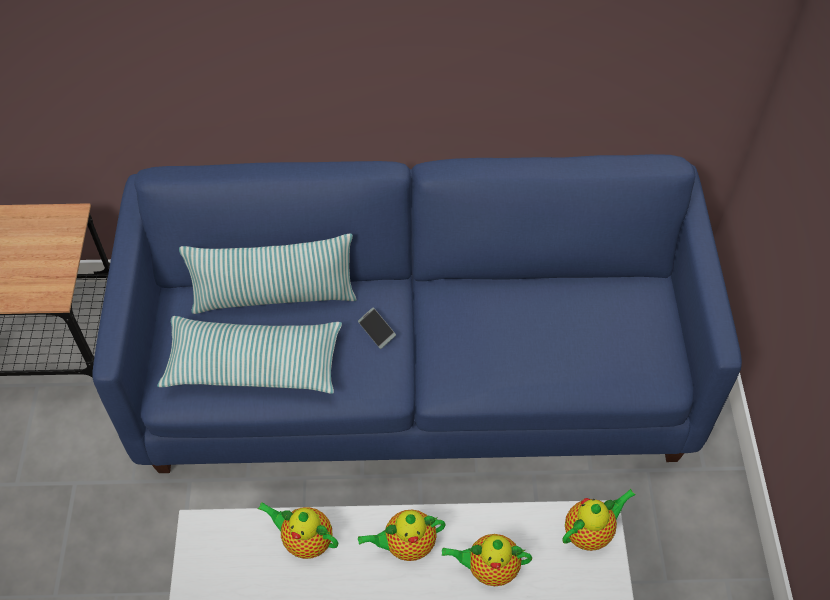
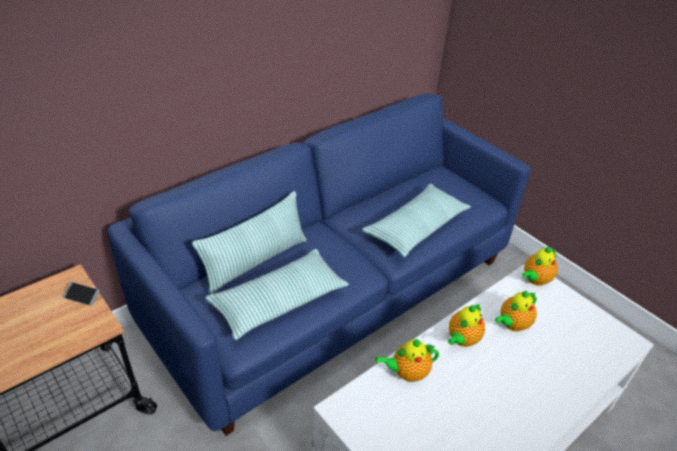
camera: 40 degrees left, 15 degrees down
phone [358,308,396,349] -> phone moved to [63,282,100,306]
teapot [562,489,636,551] -> teapot turned 150 degrees counterclockwise [522,247,558,286]
none -> pillow [362,184,471,257]

